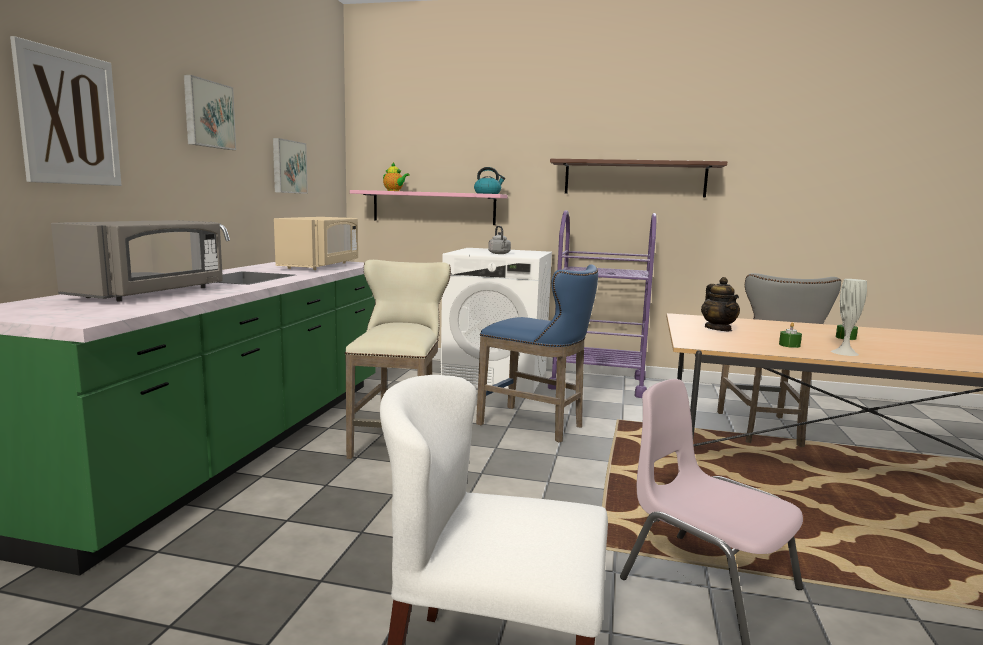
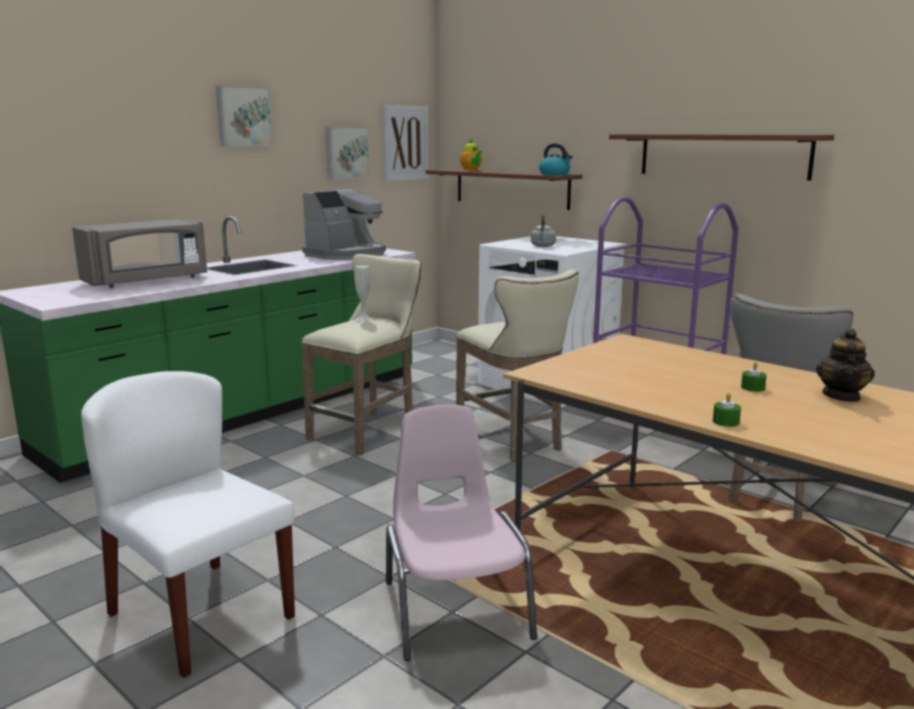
camera: 30 degrees right, 5 degrees up
picture [10,36,121,186] -> picture moved to [382,105,428,182]
beige microwave [274,217,358,270] -> coffee machine [302,189,386,260]
pink shelf [350,190,508,225] -> brown shelf [426,169,582,210]
blue stool [476,264,598,442] -> beige stool [456,269,579,461]
teapot [701,277,740,331] -> teapot moved to [816,328,875,402]
green candle [779,322,802,348] -> green candle moved to [713,393,741,427]
white vase [831,279,867,356] -> white vase moved to [354,265,373,322]

